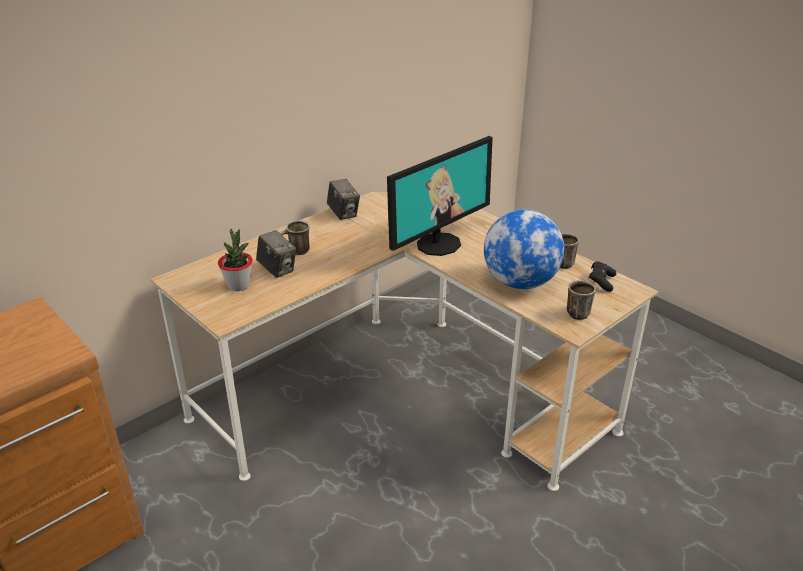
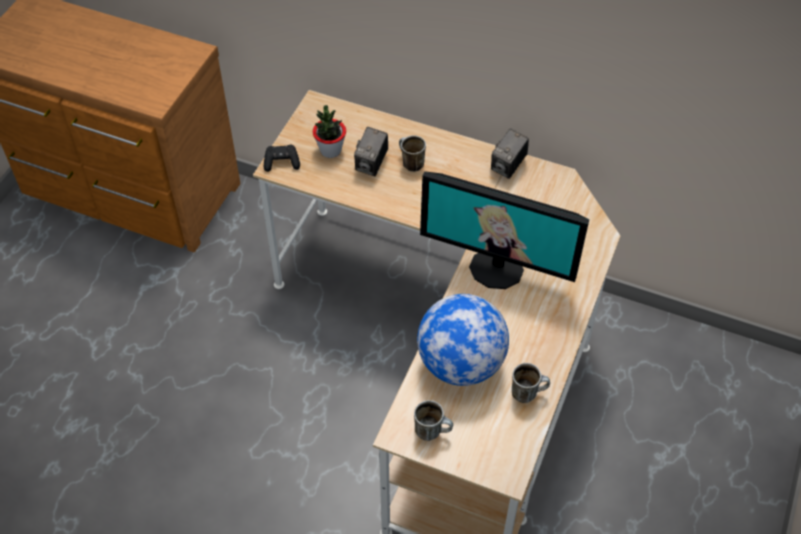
camera: 65 degrees right, 20 degrees up
black game controller [588,262,616,292] -> black game controller moved to [264,145,300,172]

